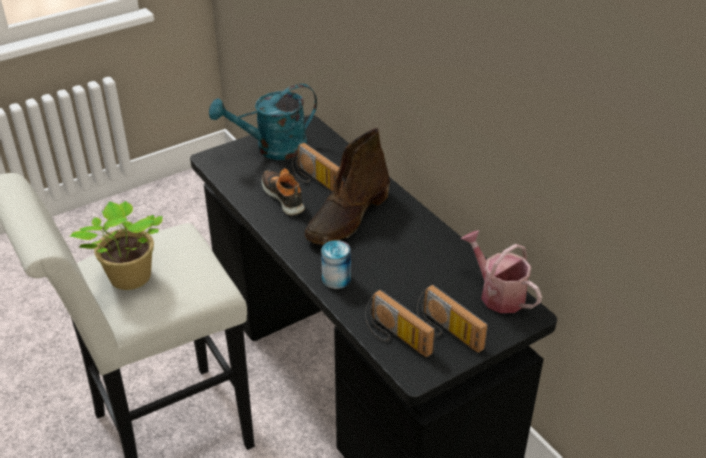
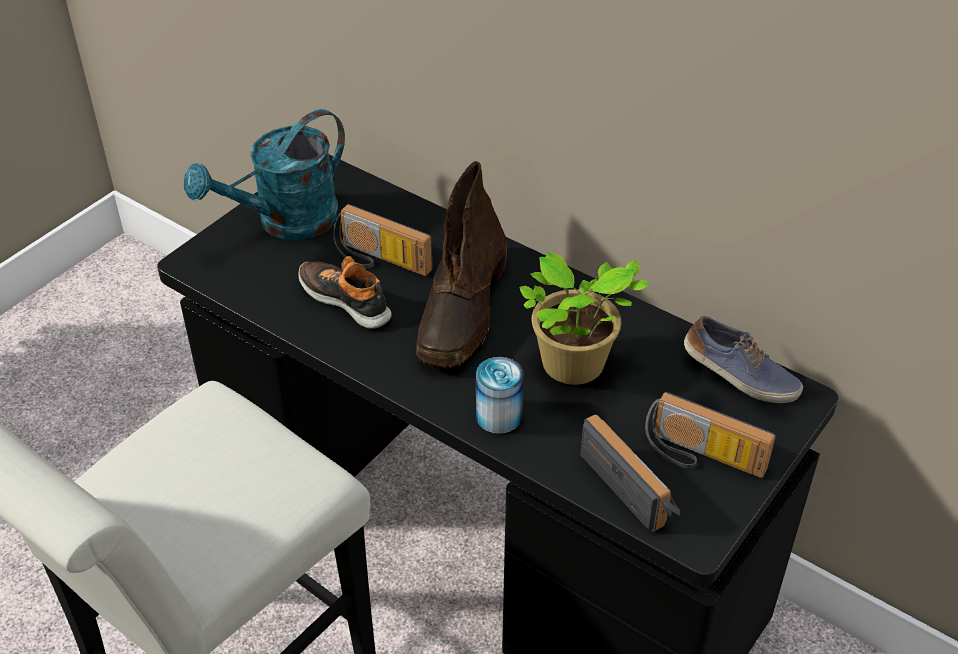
camera: 20 degrees left, 5 degrees up
potted plant [70,201,163,290] -> potted plant moved to [519,252,649,385]
radio [365,290,435,357] -> radio turned 150 degrees counterclockwise [581,414,680,532]
watering can [461,230,542,313] -> shoe [684,316,803,403]

